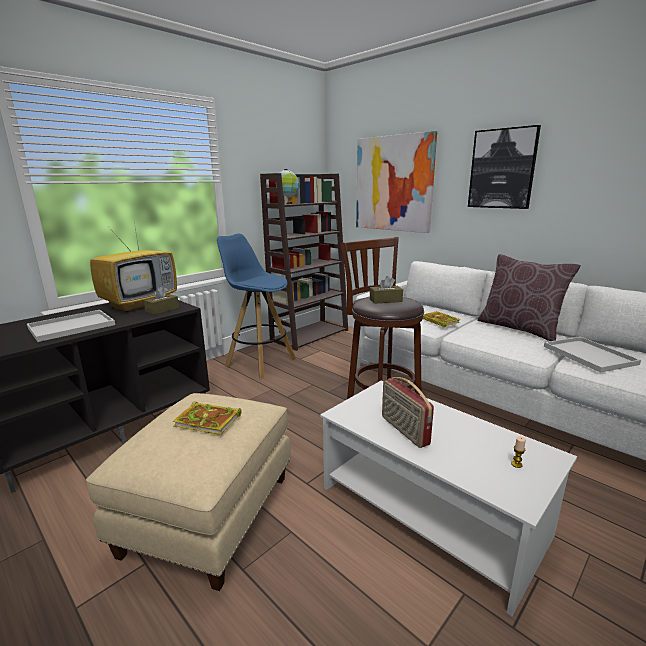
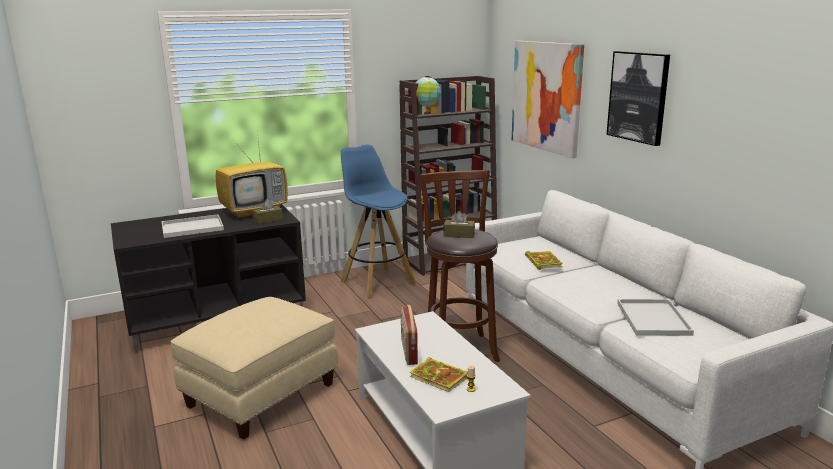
camera: 20 degrees right, 0 degrees up
book [173,401,241,435] -> book moved to [410,357,468,392]
brown pillow [477,254,581,341] -> none

